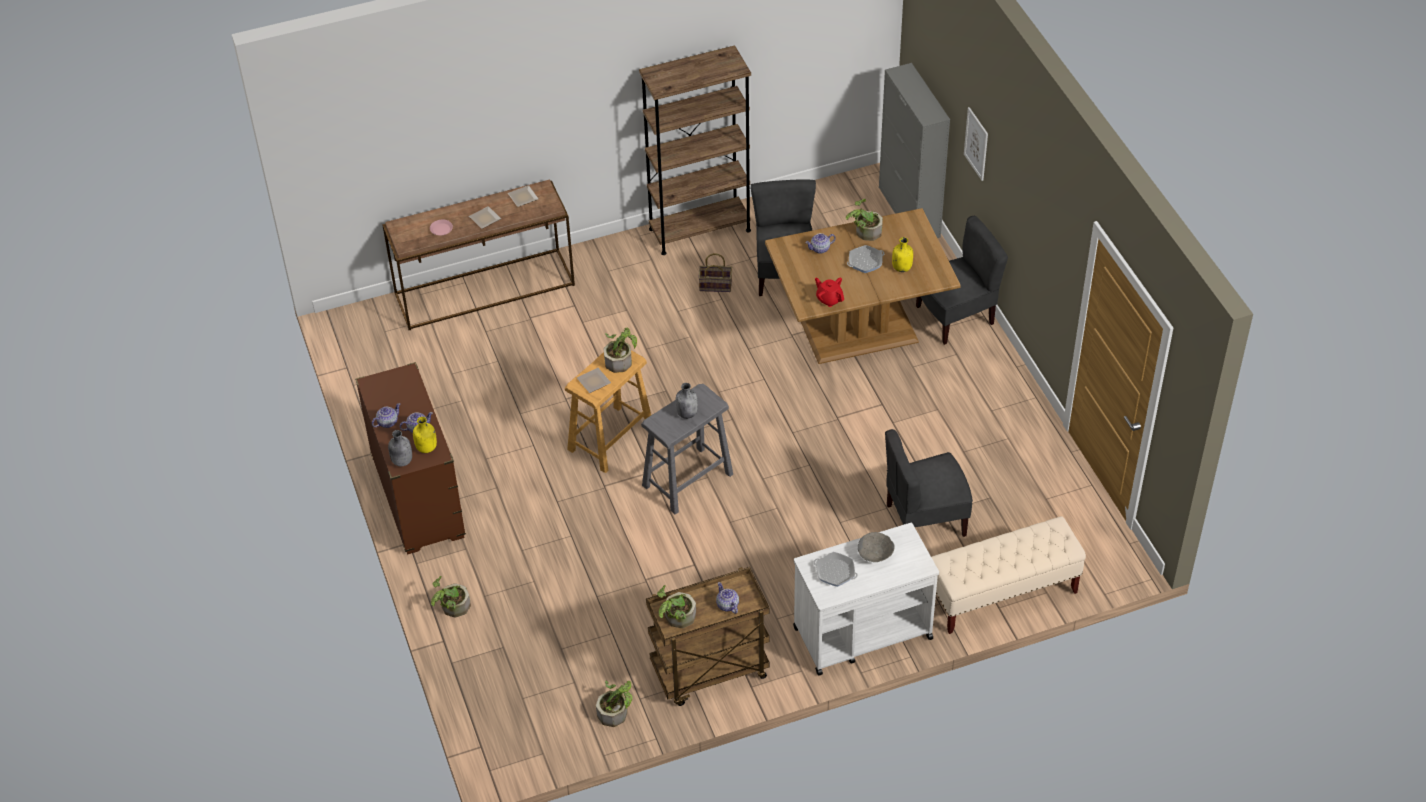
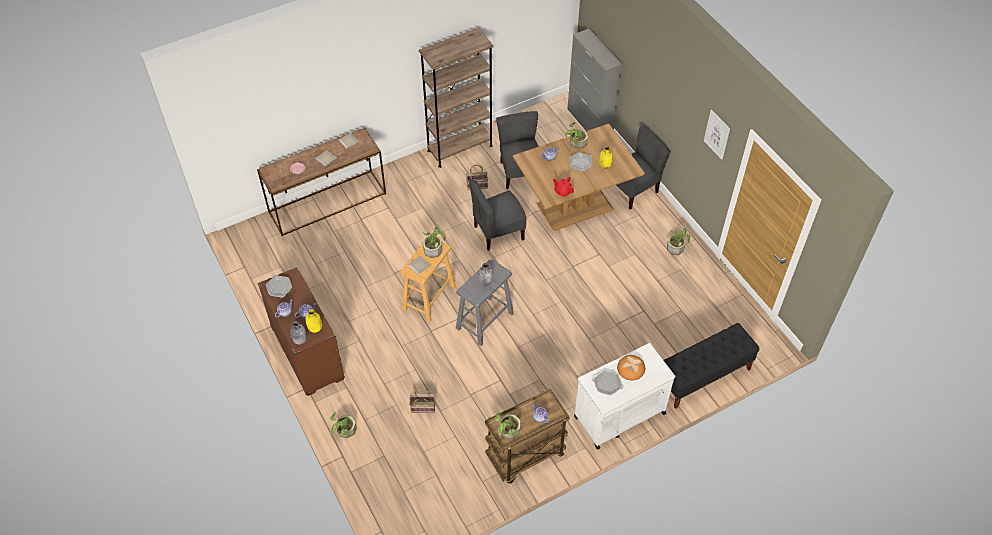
camera: 10 degrees left, 5 degrees up
potted plant [596,681,632,727] -> potted plant moved to [667,228,691,255]
grey bowl [858,532,895,562] -> bread [617,355,645,381]
grey chair [885,429,973,537] -> grey chair moved to [469,180,526,251]
beige bench [931,516,1086,634] -> black bench [664,323,759,409]
picture [964,107,988,181] -> picture moved to [704,110,730,160]
none -> frying pan [266,275,292,298]
none -> basket [410,387,435,413]

